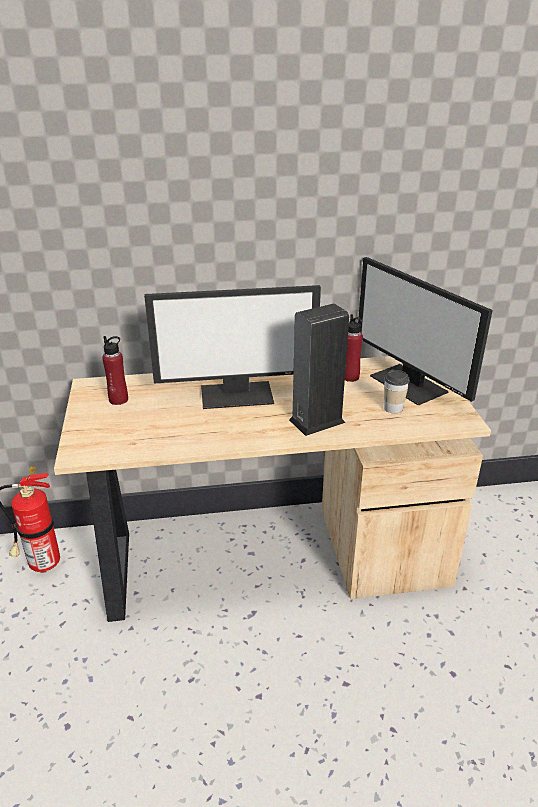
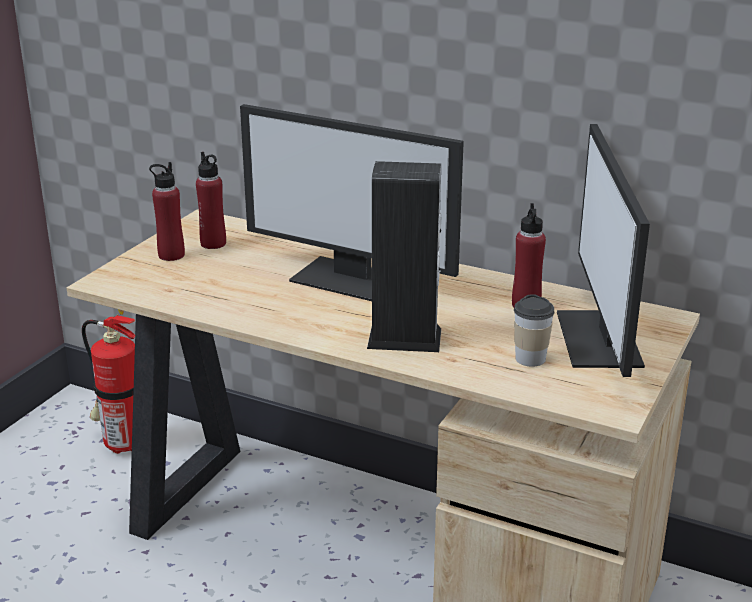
camera: 35 degrees right, 5 degrees down
none -> red bottle [149,162,185,261]

